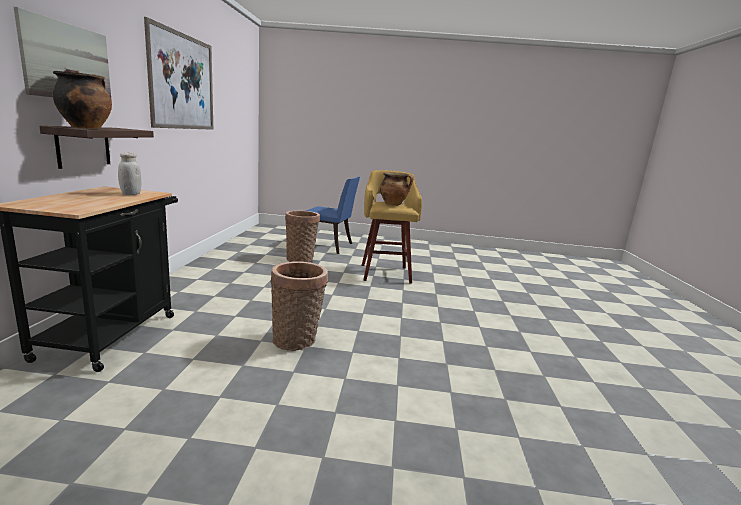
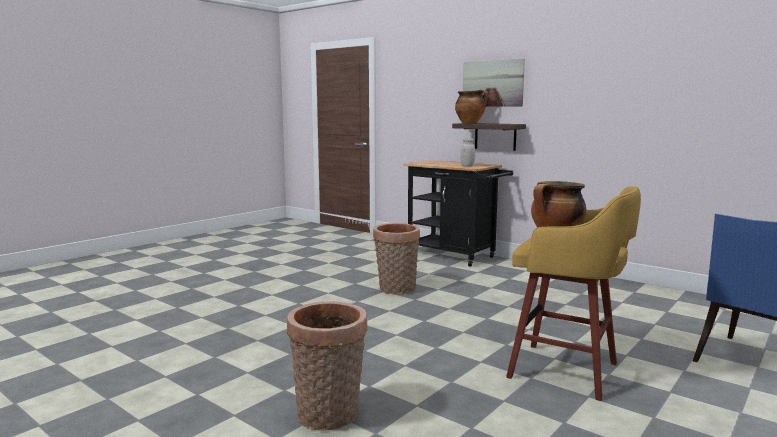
camera: 125 degrees right, 5 degrees down
picture [144,17,213,130] -> none
basket [285,211,320,262] -> basket moved to [287,301,368,431]

